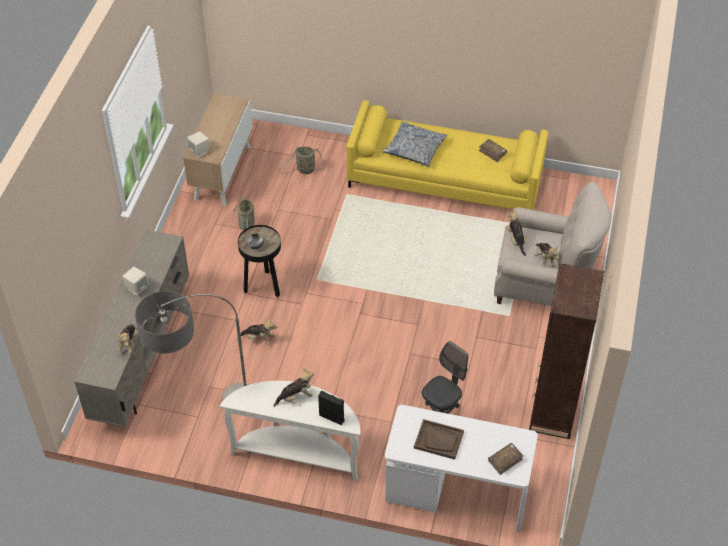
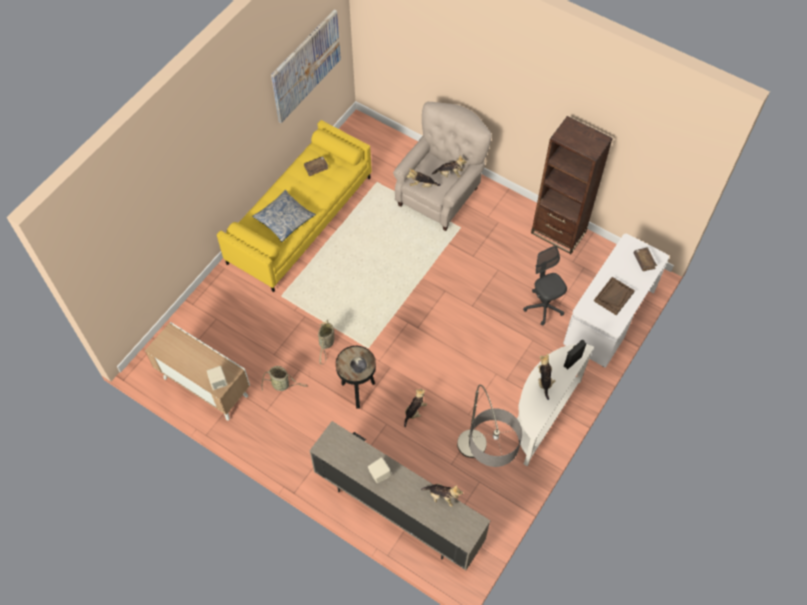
camera: 70 degrees left, 10 degrees up
basket [278,146,325,174] -> basket moved to [318,320,335,364]
none -> picture [271,10,341,123]

